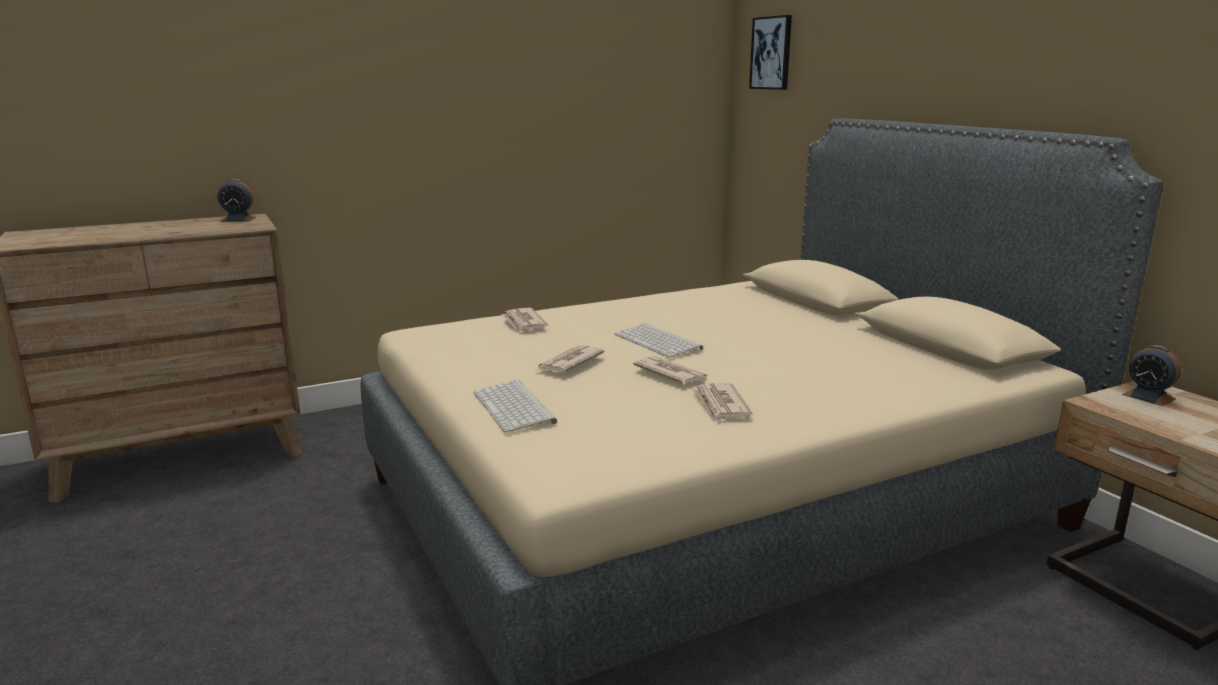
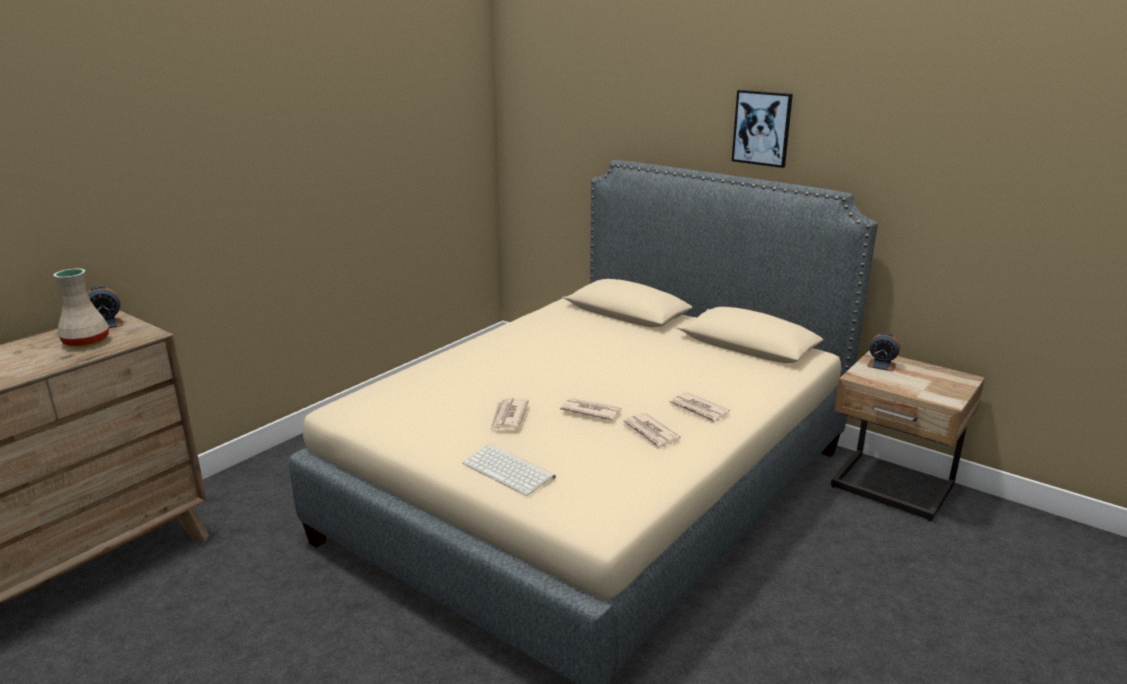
camera: 25 degrees left, 5 degrees up
newspaper [501,308,548,333] -> newspaper moved to [669,392,730,425]
keyboard [615,323,703,358] -> none
picture [749,15,792,90] -> picture moved to [732,90,793,168]
none -> beige vase [54,268,109,348]

